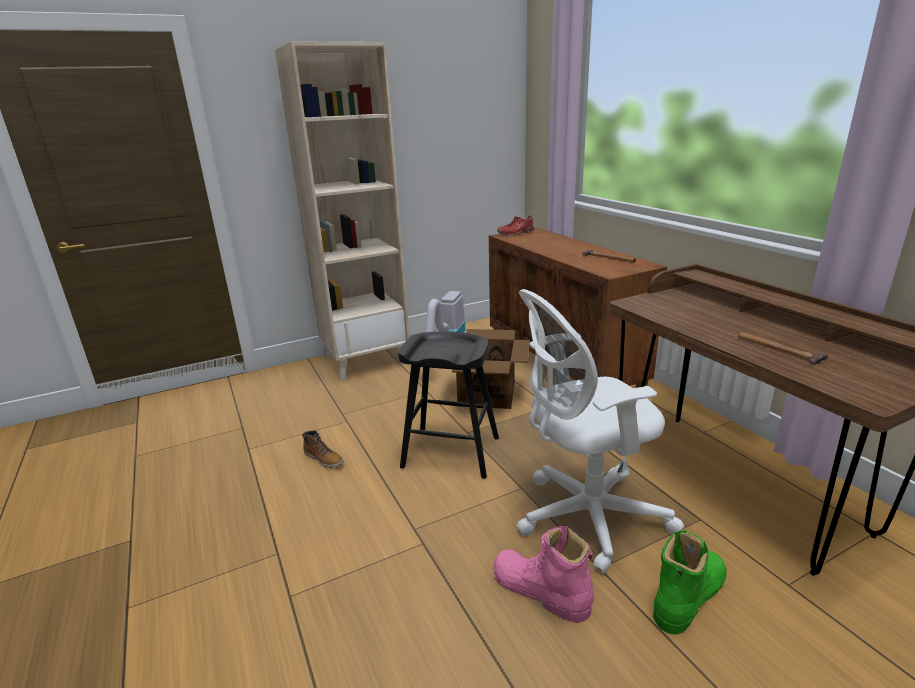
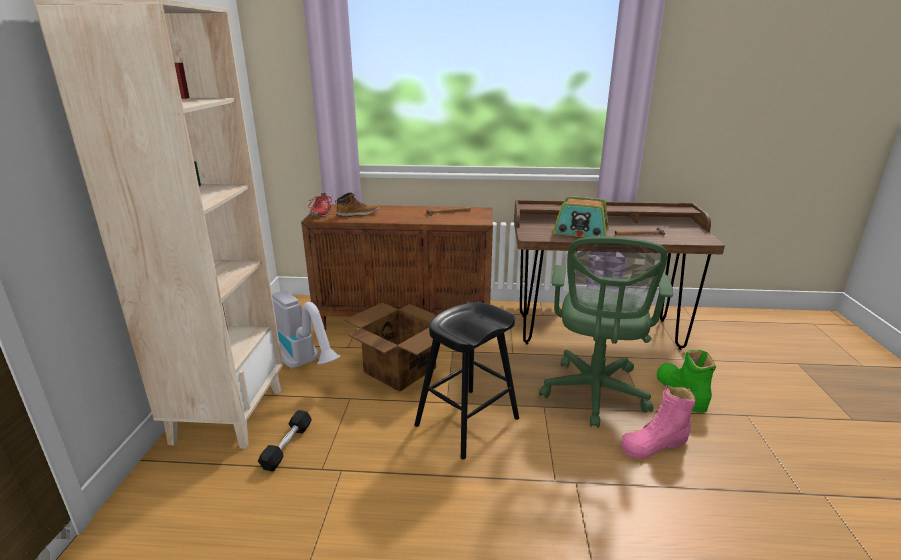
camera: 60 degrees left, 0 degrees up
boot [302,430,343,468] -> boot moved to [335,193,379,217]
white office chair [517,289,684,574] -> green office chair [539,236,673,428]
none -> black dumbbell [258,410,312,472]
none -> radio [553,196,609,237]

